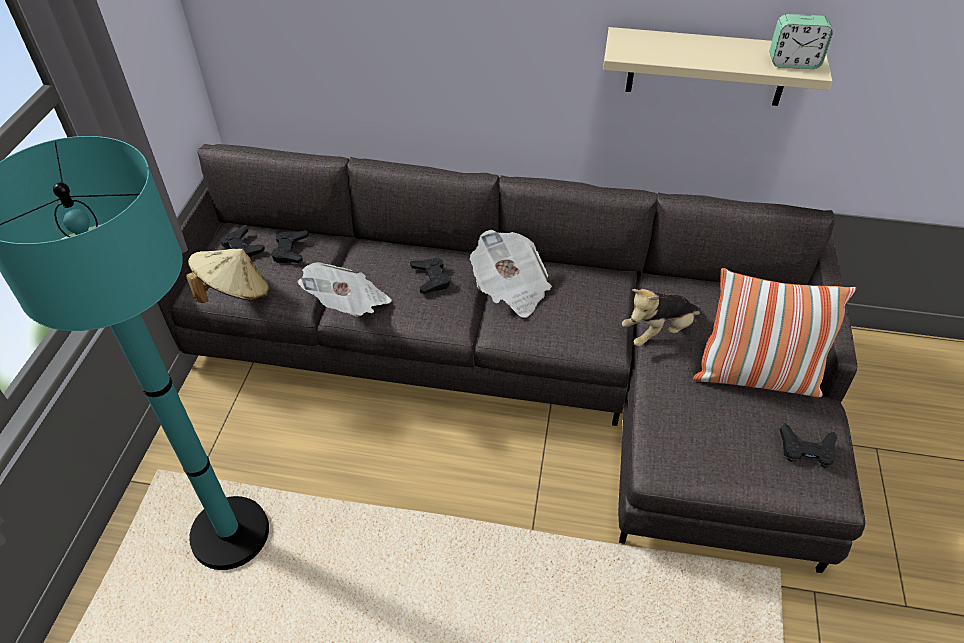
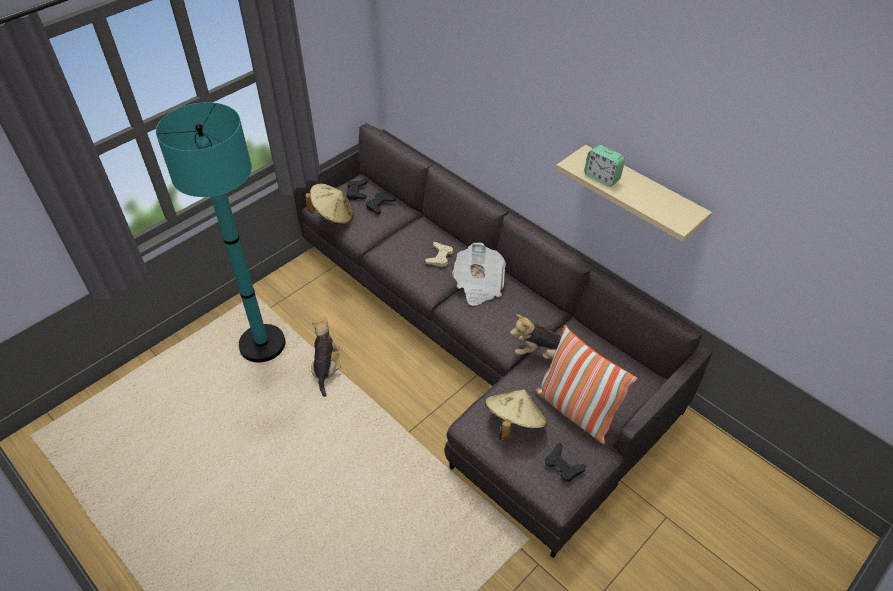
camera: 35 degrees right, 0 degrees up
newspaper [297,262,392,316] -> none
black game controller [410,258,450,294] -> beige game controller [425,242,453,267]
alarm clock [770,14,833,69] -> alarm clock moved to [584,145,625,187]
none -> plush toy [311,316,341,397]
none -> beige hat [485,389,547,441]

